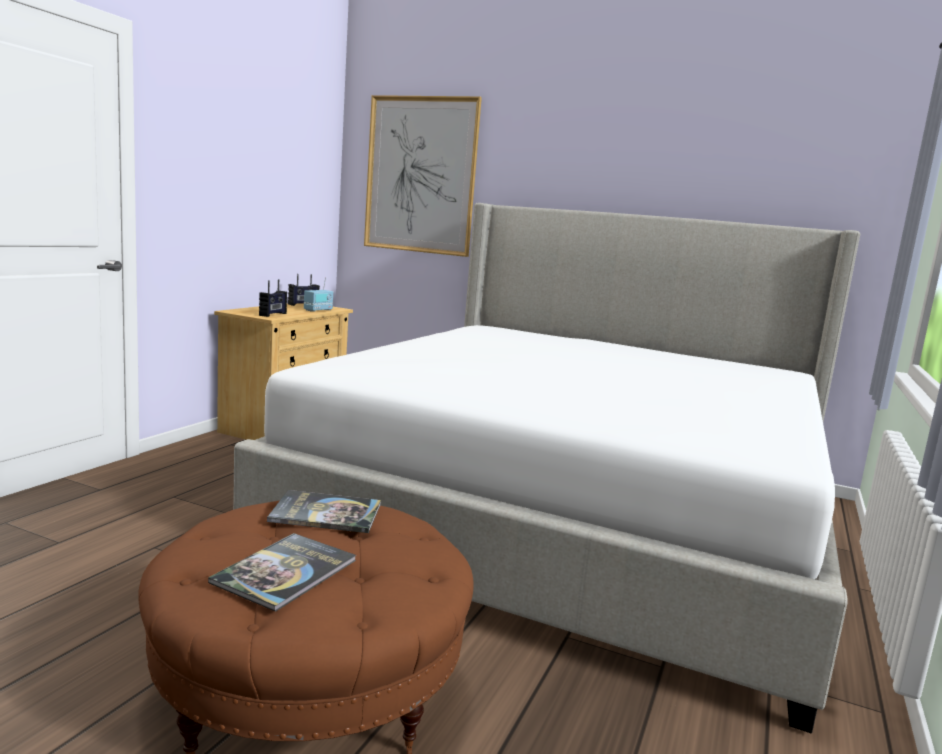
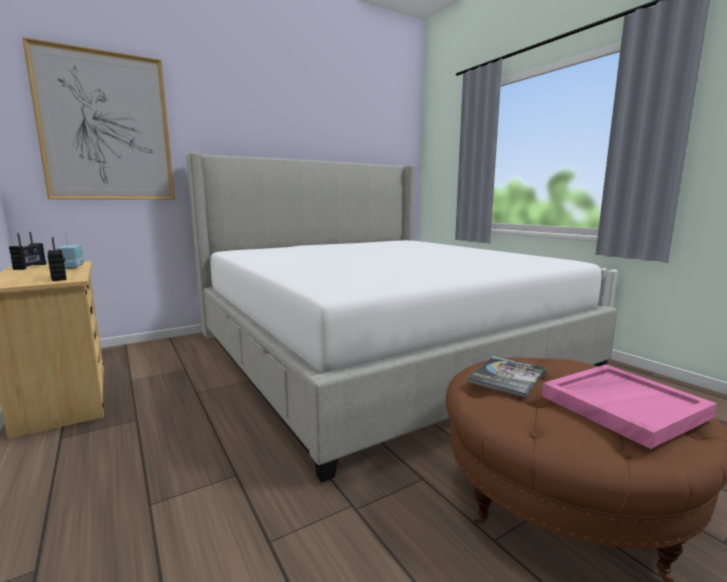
camera: 55 degrees left, 0 degrees up
book [208,533,356,612] -> pink tray [542,364,717,449]

